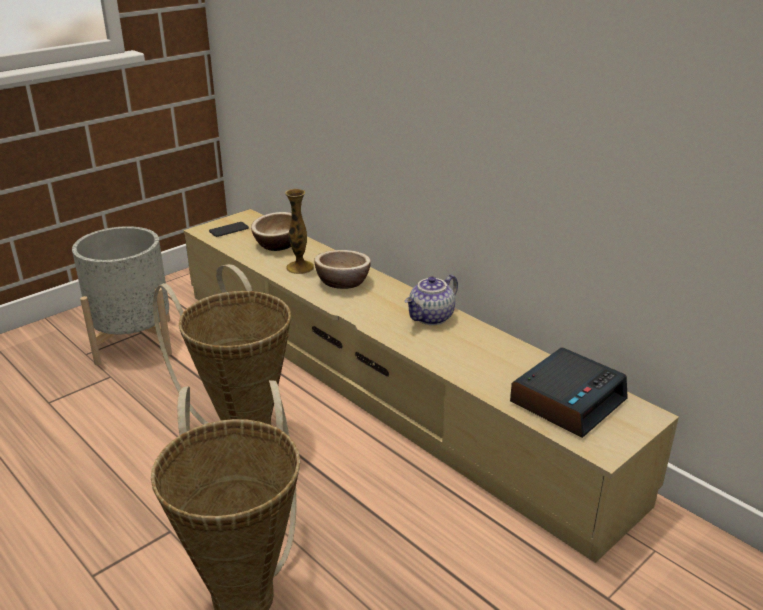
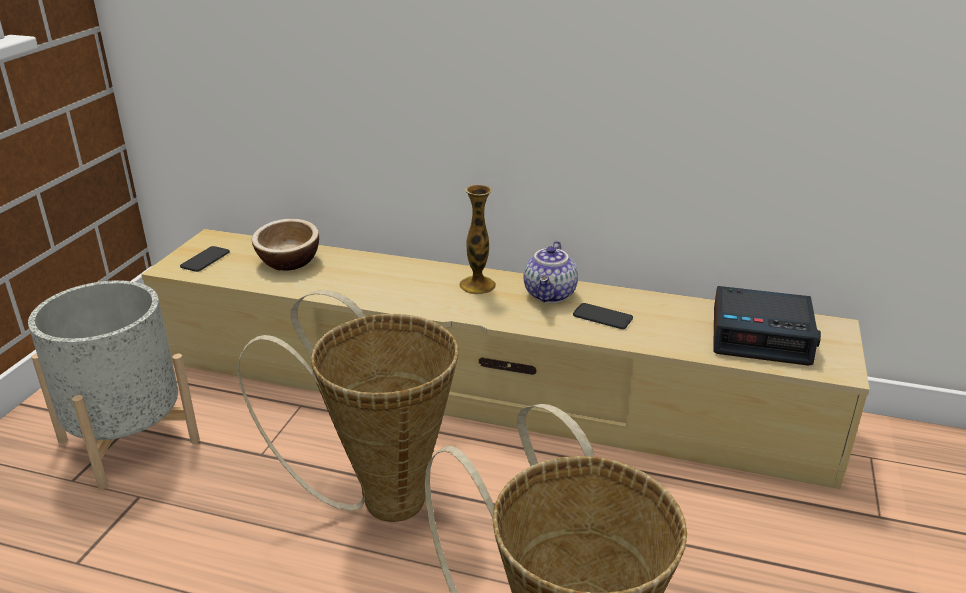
camera: 30 degrees left, 0 degrees up
vase [285,189,314,274] -> vase moved to [459,185,496,294]
bowl [314,250,371,289] -> none
alarm clock [510,347,628,438] -> alarm clock turned 90 degrees clockwise [713,286,821,366]
none -> phone [573,303,633,329]

